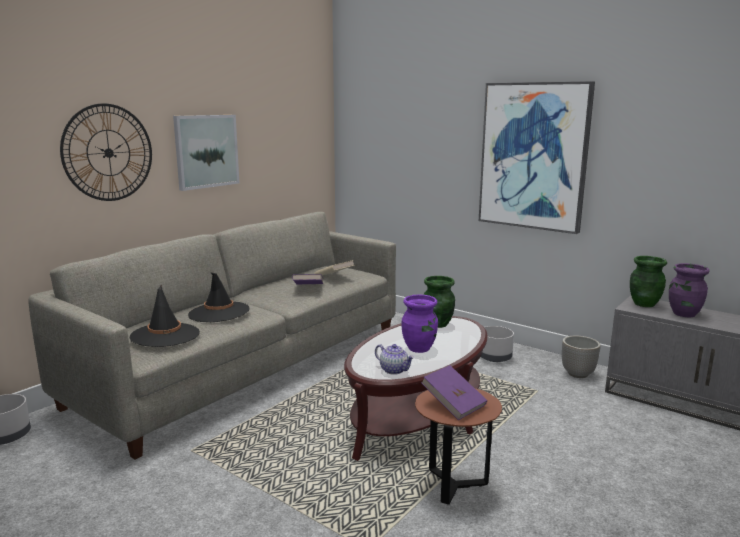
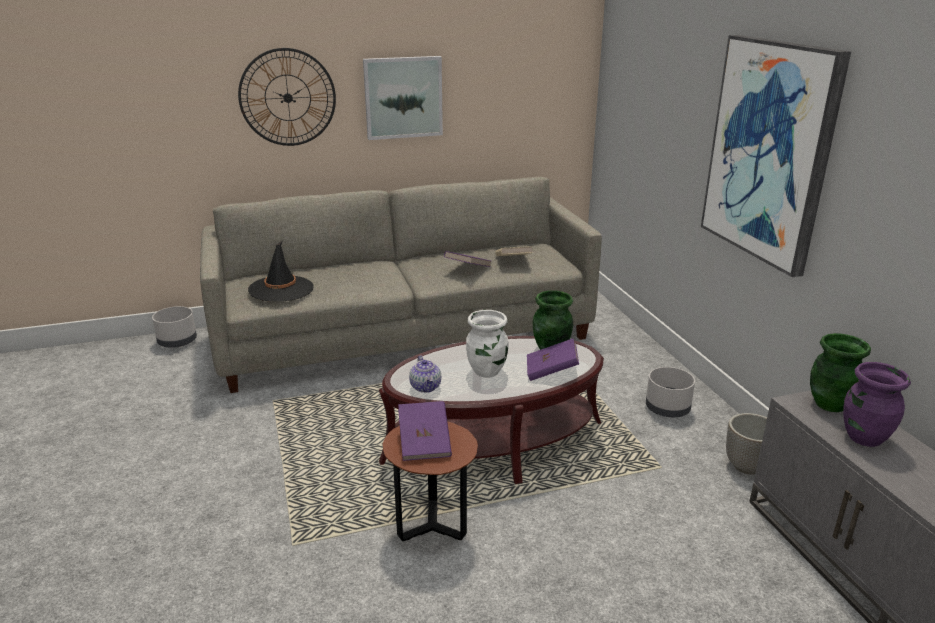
camera: 35 degrees right, 10 degrees up
black hat [188,272,250,322] -> none
purple vase [401,294,438,353] -> white vase [466,310,508,378]
none -> purple book [527,338,579,381]

